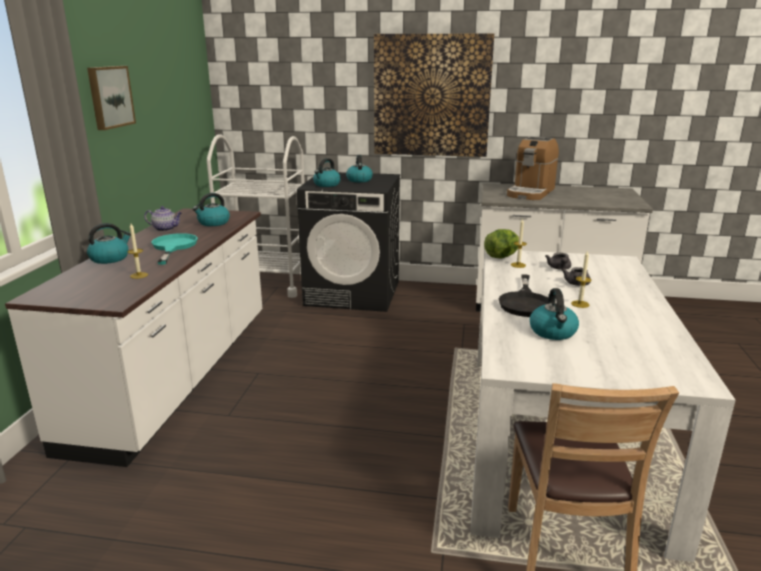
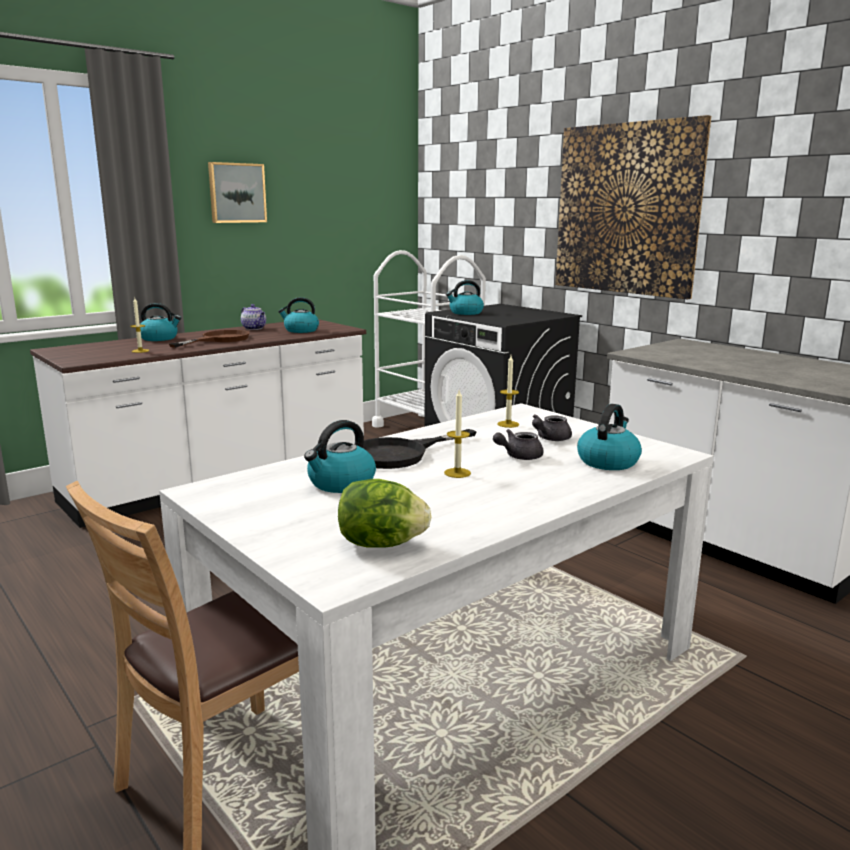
camera: 40 degrees right, 5 degrees down
turquoise frying pan [151,233,197,265] -> brown frying pan [169,330,250,348]
kettle [346,155,373,182] -> kettle moved to [577,404,642,470]
lettuce [484,229,519,258] -> lettuce moved to [338,479,431,548]
coffee machine [507,137,559,200] -> none

